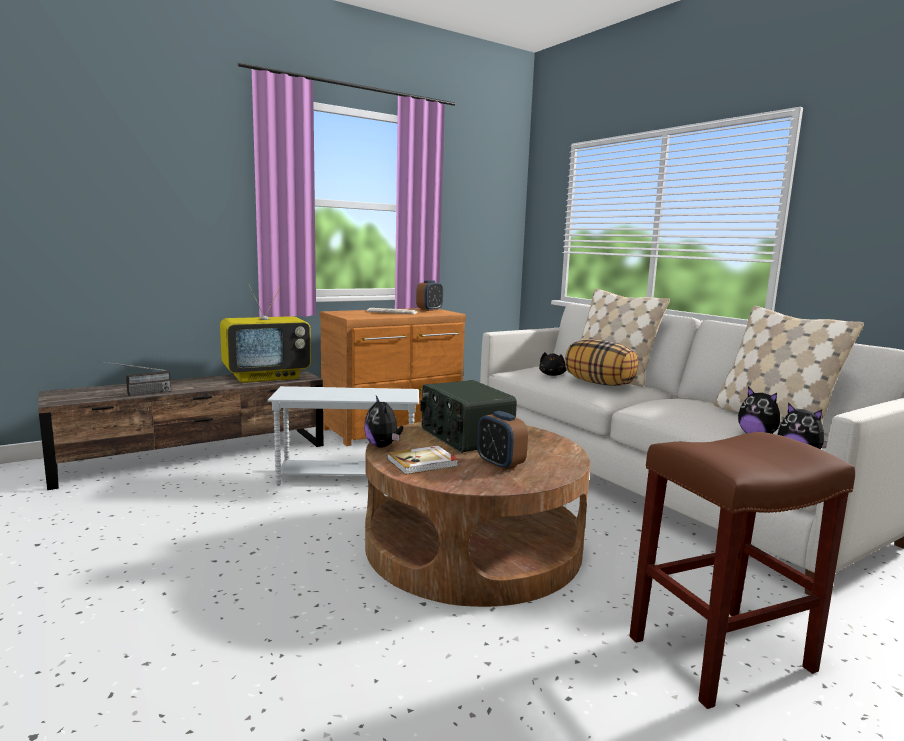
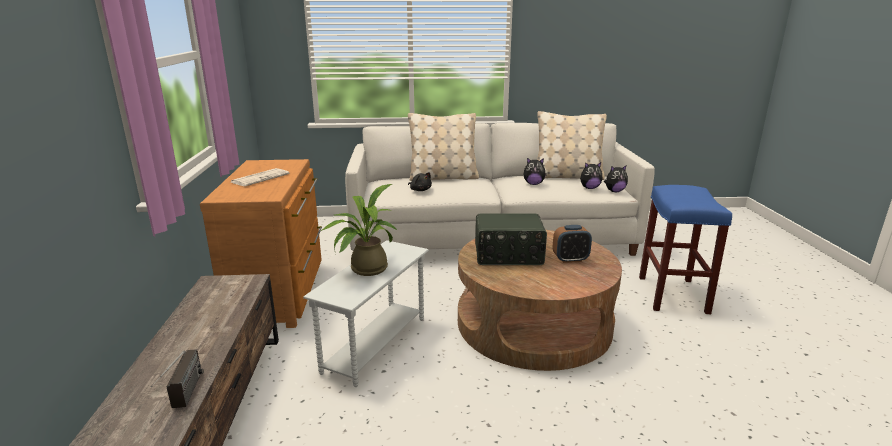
camera: 60 degrees left, 10 degrees up
television [220,284,311,383] -> none
plush toy [364,396,403,448] -> plush toy moved to [523,158,547,185]
book [387,446,458,475] -> none
alarm clock [416,280,443,311] -> none
pillow [565,339,638,386] -> none
brown stool [630,432,855,709] -> blue stool [639,185,732,314]
none -> potted plant [320,184,398,276]

